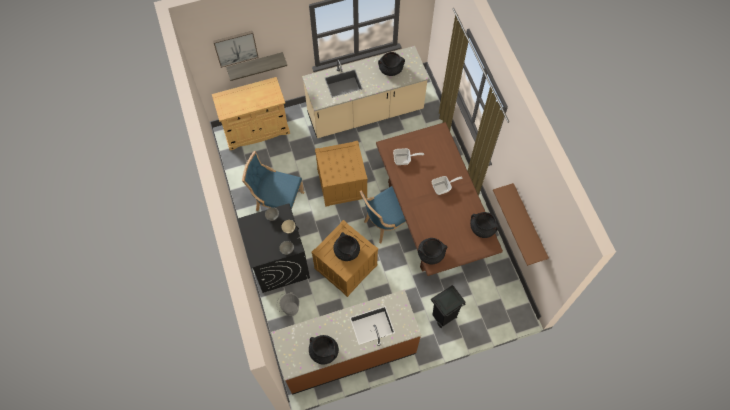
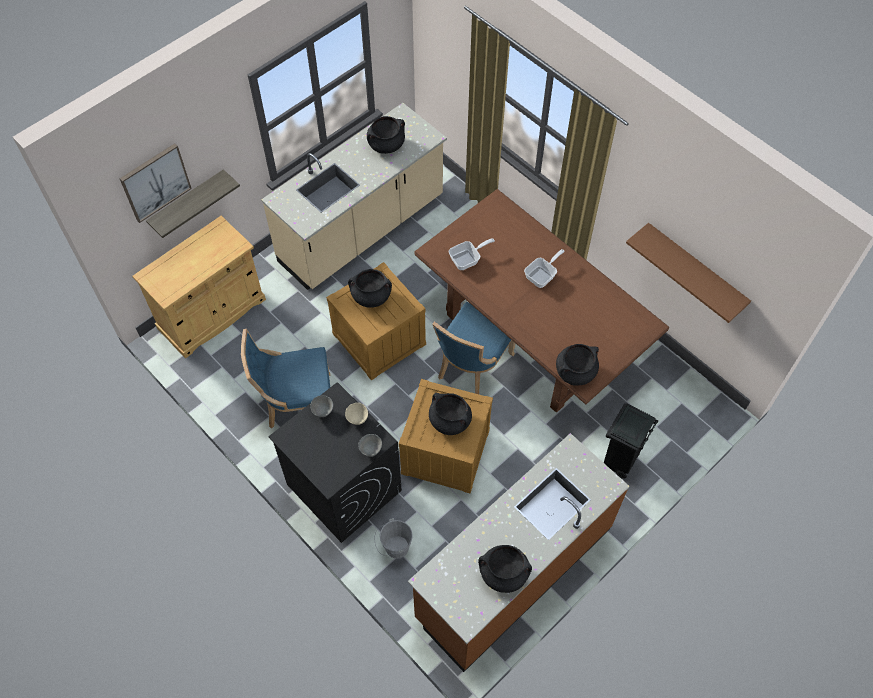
camera: 25 degrees left, 5 degrees down
black cooking pot [470,212,499,238] -> black cooking pot moved to [348,269,392,308]

